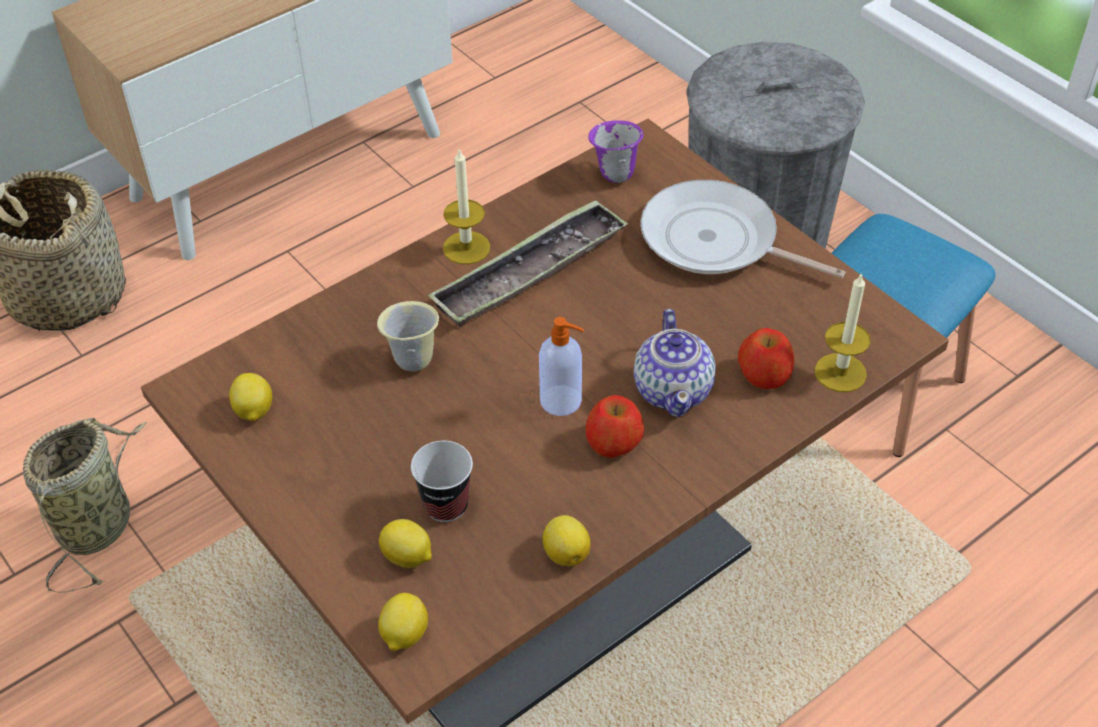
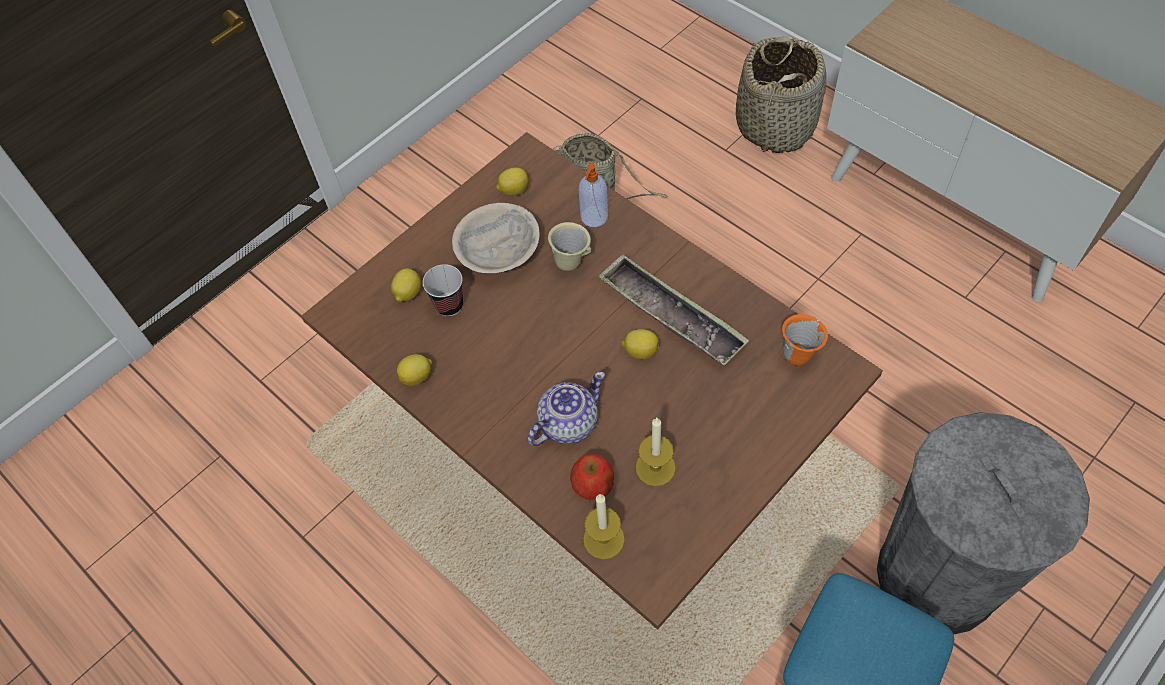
camera: 85 degrees right, 10 degrees up
lemon [378,593,428,651] -> lemon moved to [622,329,659,359]
candle [443,149,490,264] -> candle moved to [636,417,676,486]
soap dispenser [539,317,584,416] -> soap dispenser moved to [578,163,608,227]
apple [586,395,644,458] -> none
purple mug [588,120,643,183] -> orange mug [782,314,828,365]
teapot [634,309,716,417] -> teapot turned 150 degrees clockwise [528,372,605,446]
frying pan [641,180,845,278] -> none
none -> beige bowl [452,203,539,273]

